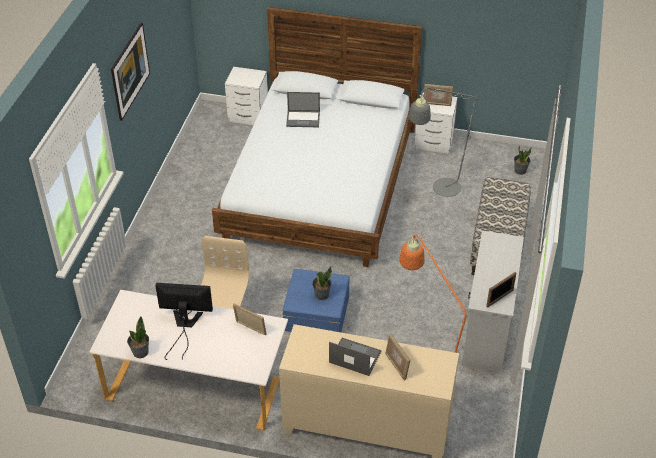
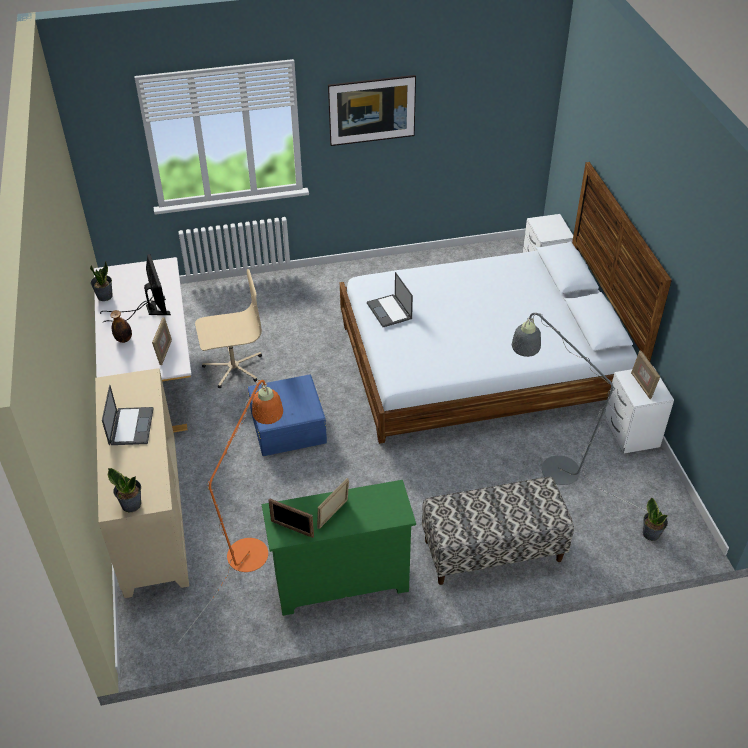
camera: 65 degrees right, 0 degrees up
laptop [286,92,320,127] -> laptop moved to [367,272,413,327]
potted plant [312,267,332,300] -> potted plant moved to [108,468,141,512]
picture frame [385,333,410,381] -> picture frame moved to [317,478,349,529]
white dresser [462,231,524,372] -> green dresser [262,480,416,616]
none -> bottle [110,310,132,343]

